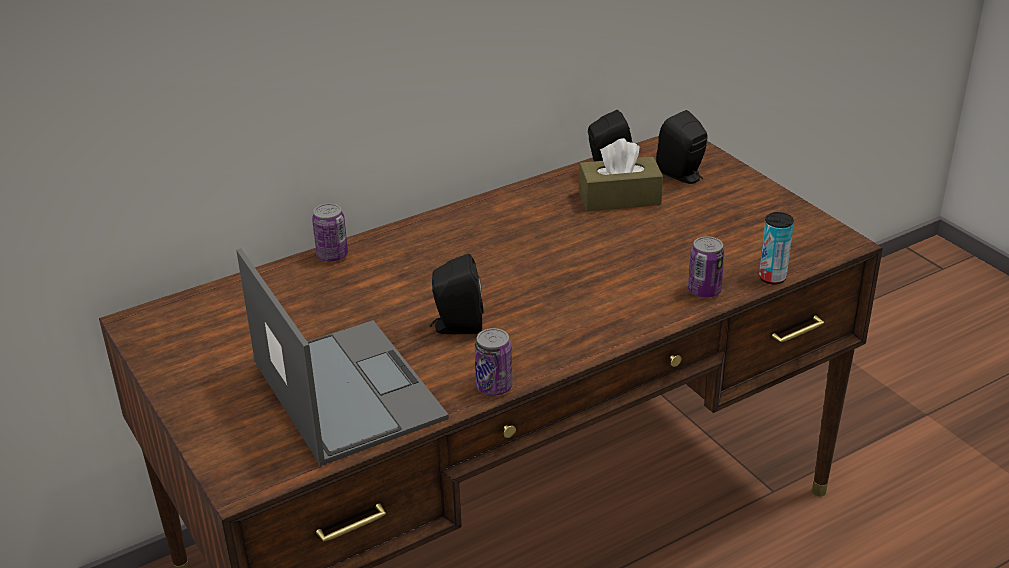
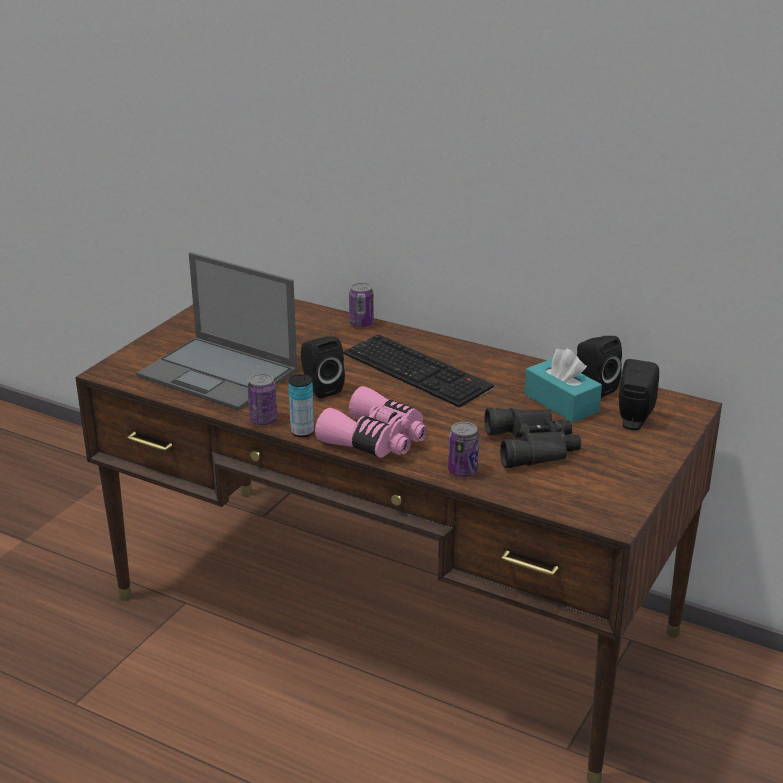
camera: 60 degrees right, 5 degrees down
laptop [236,248,449,466] -> laptop turned 90 degrees clockwise [136,252,297,411]
brown tissue box [579,138,663,211] -> turquoise tissue box [525,348,602,423]
can [759,212,794,284] -> can moved to [288,374,314,437]
none -> pink binoculars [315,386,428,458]
none -> keyboard [343,334,494,408]
none -> black binoculars [484,408,581,468]

